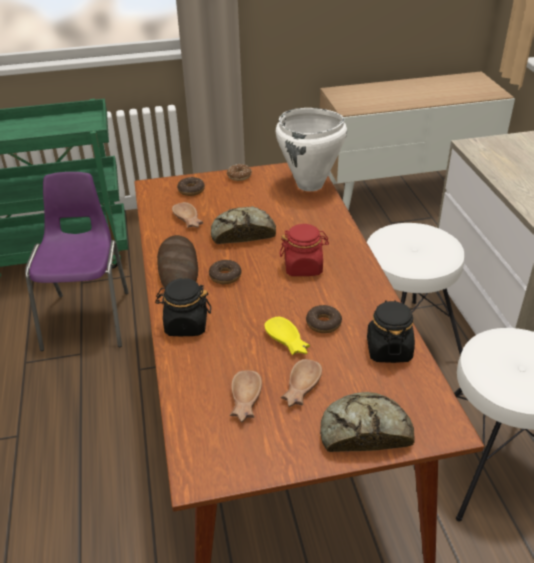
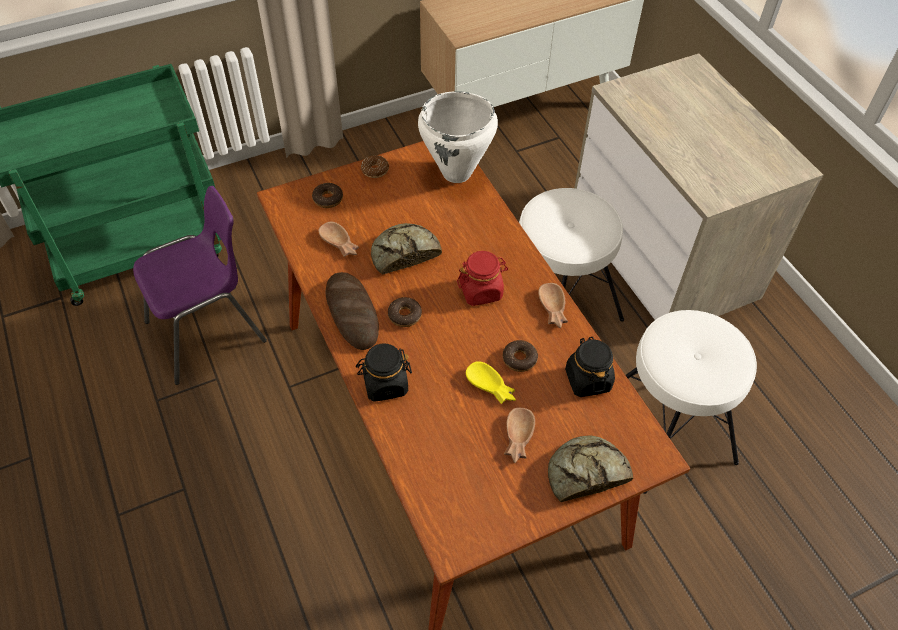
camera: 15 degrees left, 15 degrees up
purple chair [25,172,129,351] -> purple chair turned 75 degrees clockwise [133,186,267,385]
brown bowl [230,370,262,423] -> brown bowl moved to [538,283,568,328]

